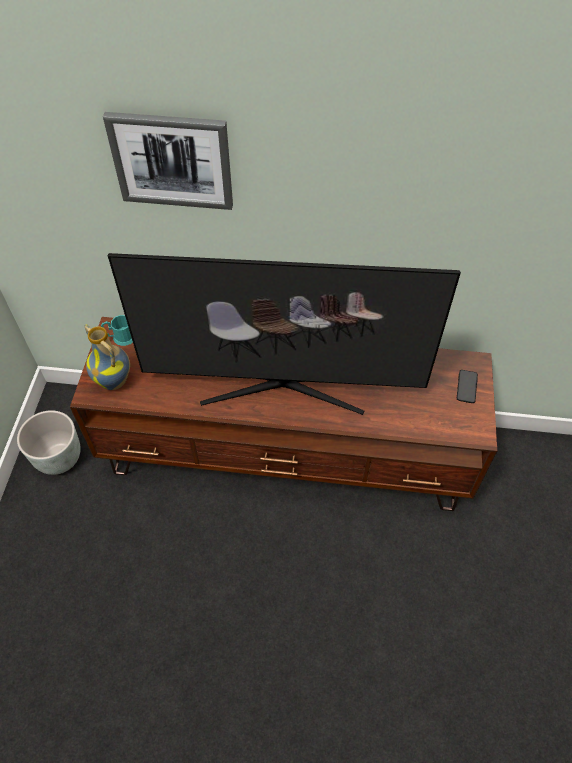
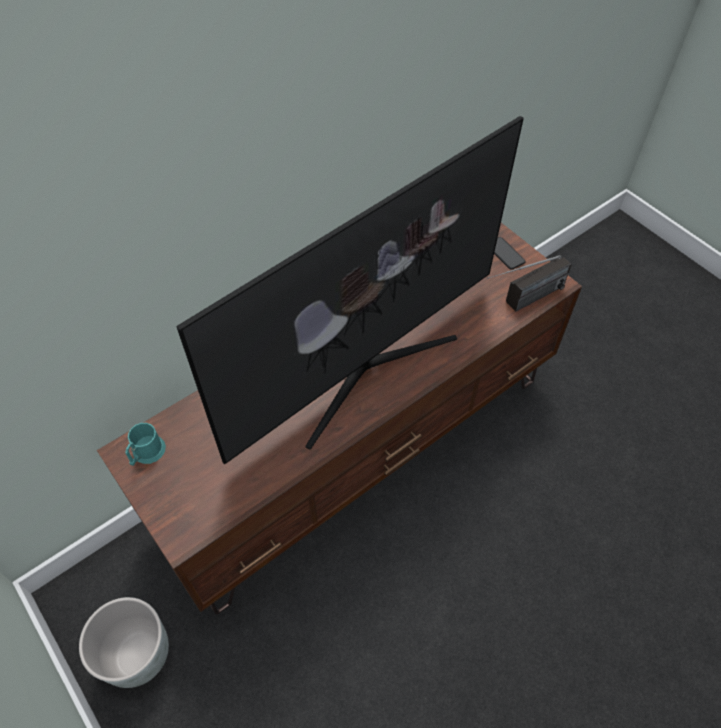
camera: 45 degrees left, 0 degrees up
vase [84,324,130,390] -> none
picture [103,112,233,210] -> none
none -> radio [487,255,572,312]

